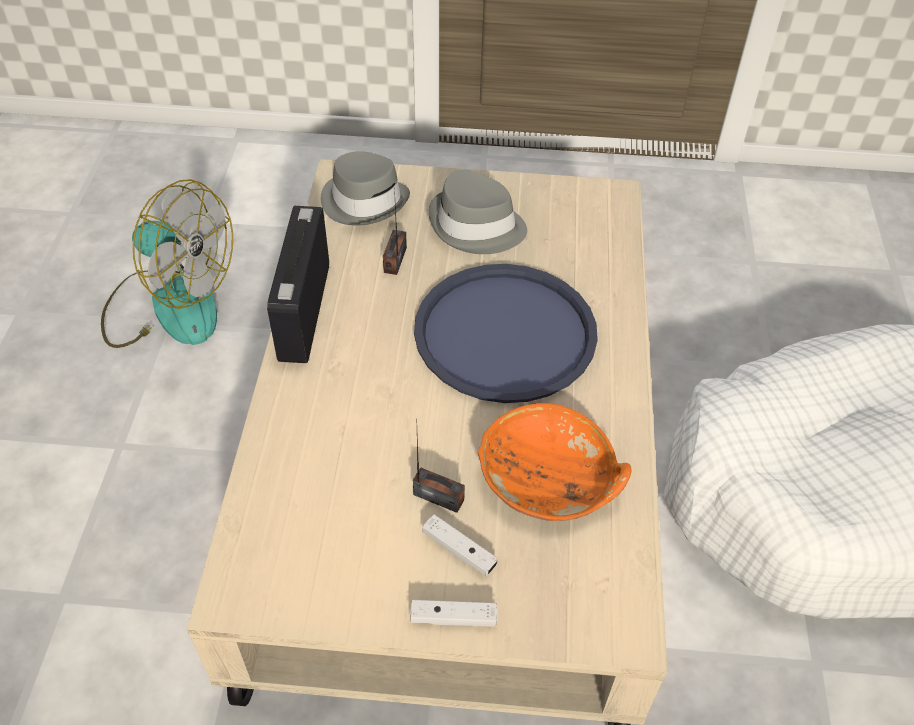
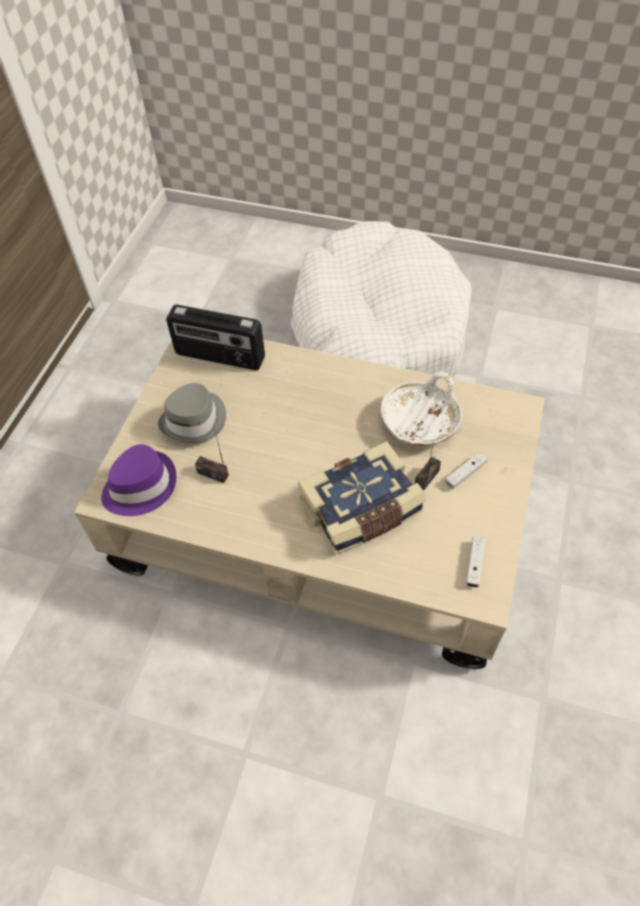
camera: 75 degrees left, 5 degrees up
fan [101,179,233,348] -> none
radio [267,206,329,363] -> radio moved to [166,305,265,370]
grey hat [321,151,410,226] -> purple hat [101,444,176,516]
white game controller [410,600,497,627] -> white game controller moved to [466,536,486,587]
blue tray [414,264,598,403] -> none
orange bowl [478,403,632,521] -> white bowl [381,372,462,446]
none -> book [298,441,426,554]

